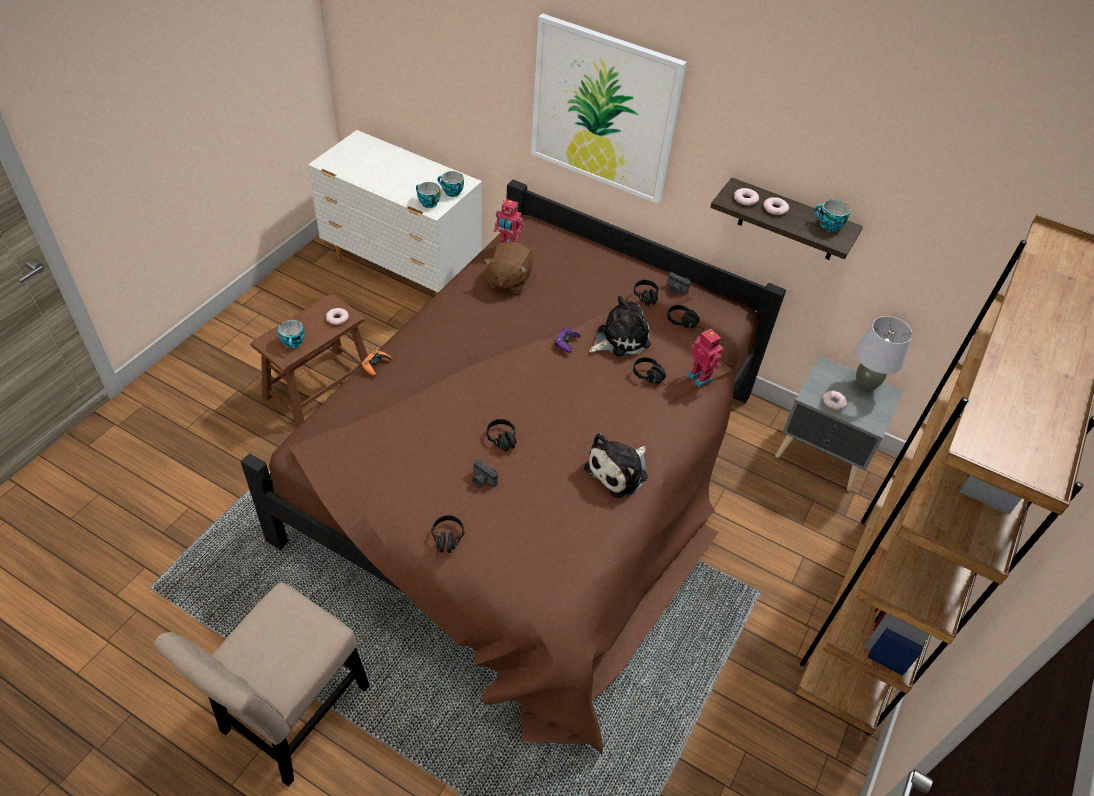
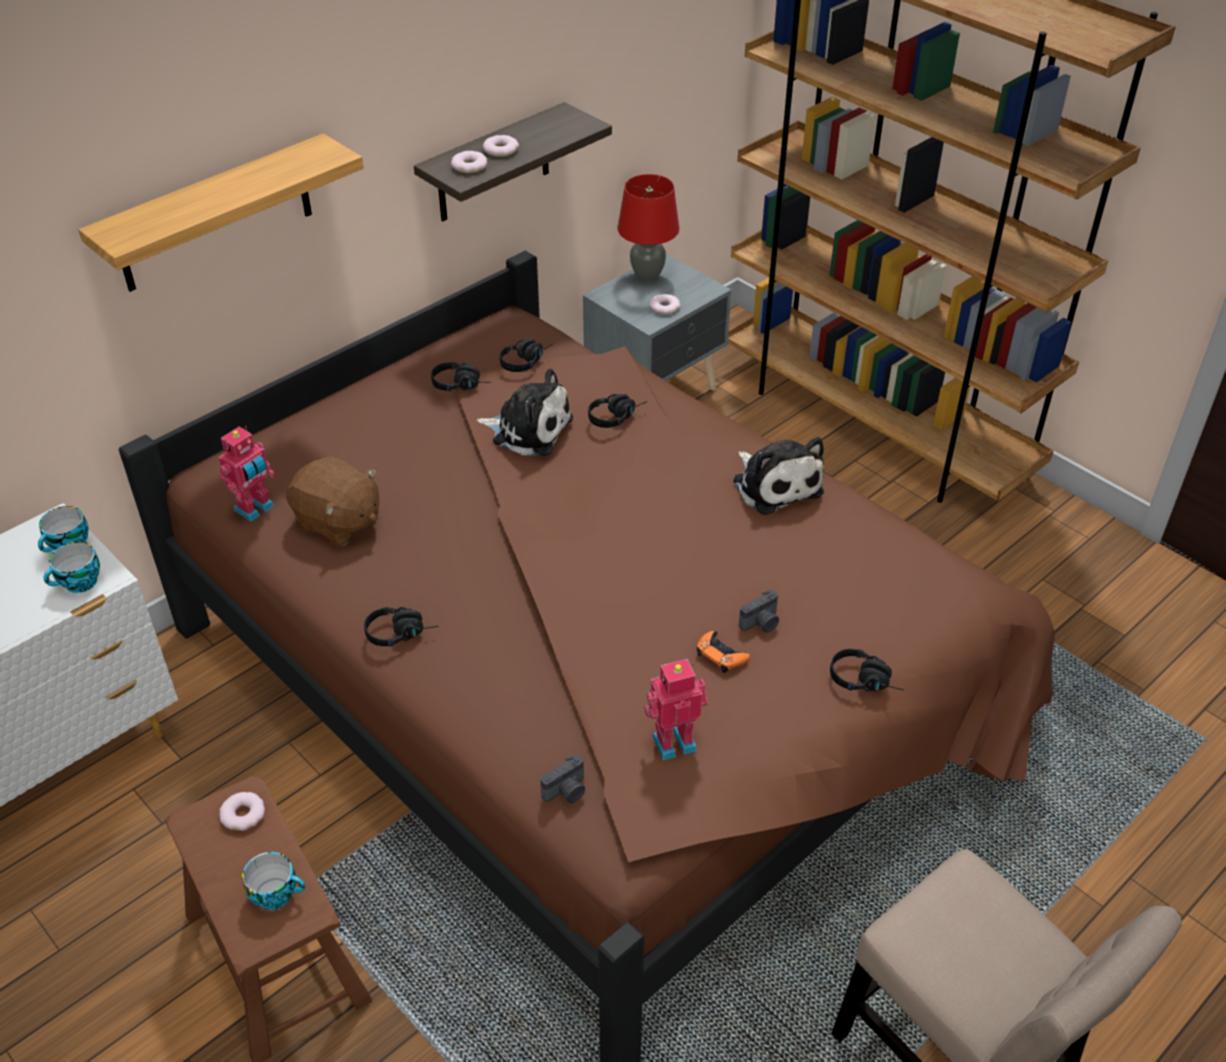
camera: 70 degrees left, 5 degrees down
orange game controller [361,350,391,376] -> orange game controller moved to [697,631,750,673]
black headphones [486,419,517,457] -> black headphones moved to [364,607,439,647]
picture [531,13,687,204] -> shelf [78,133,364,292]
purple game controller [555,328,581,353] -> none
plush toy [589,296,651,356] -> plush toy turned 120 degrees clockwise [477,369,573,456]
camera [667,272,691,295] -> camera moved to [540,755,585,803]
toy robot [687,329,723,387] -> toy robot moved to [644,659,708,760]
cup [814,200,850,231] -> none
grey table lamp [855,316,912,392] -> red table lamp [618,174,680,283]

